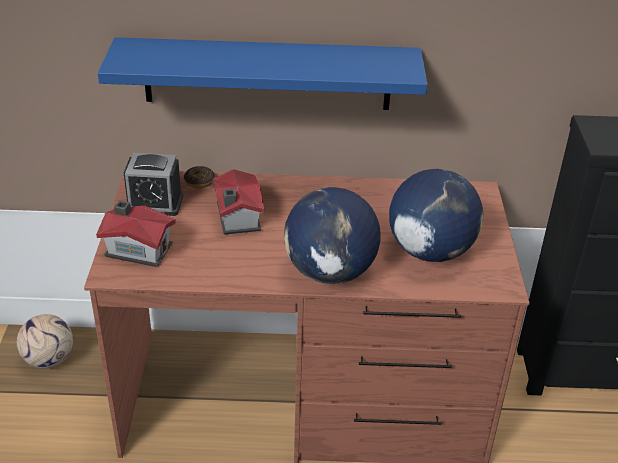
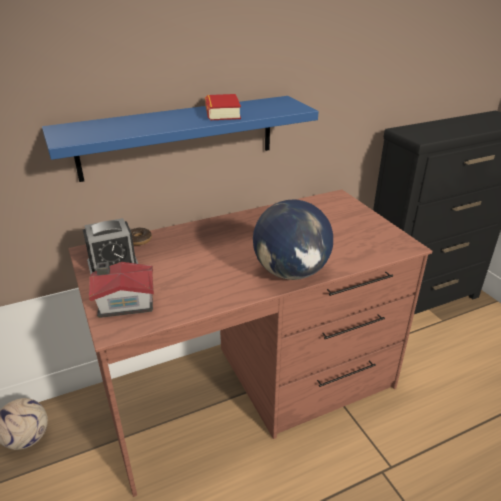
camera: 25 degrees left, 5 degrees down
toy house [213,169,264,235] -> none
globe [389,169,483,262] -> none
none -> book [205,94,241,120]

